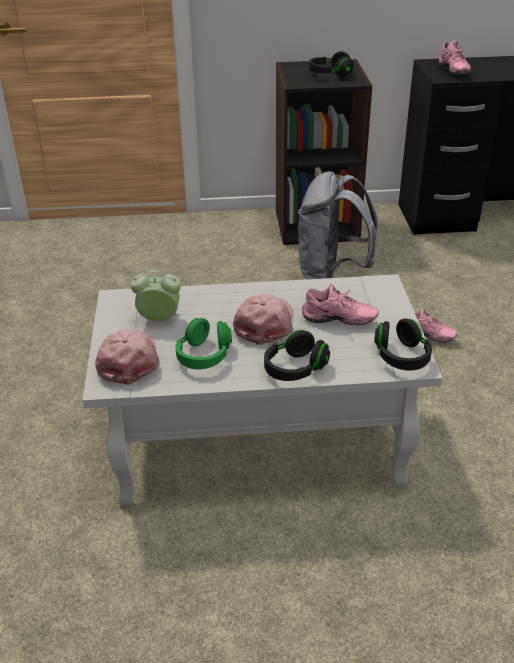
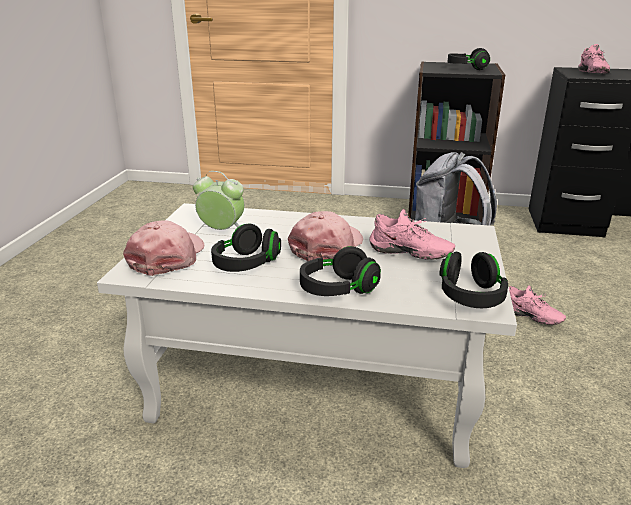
camera: 15 degrees right, 10 degrees down
green headphones [176,318,232,369] -> black headphones [211,224,281,272]

